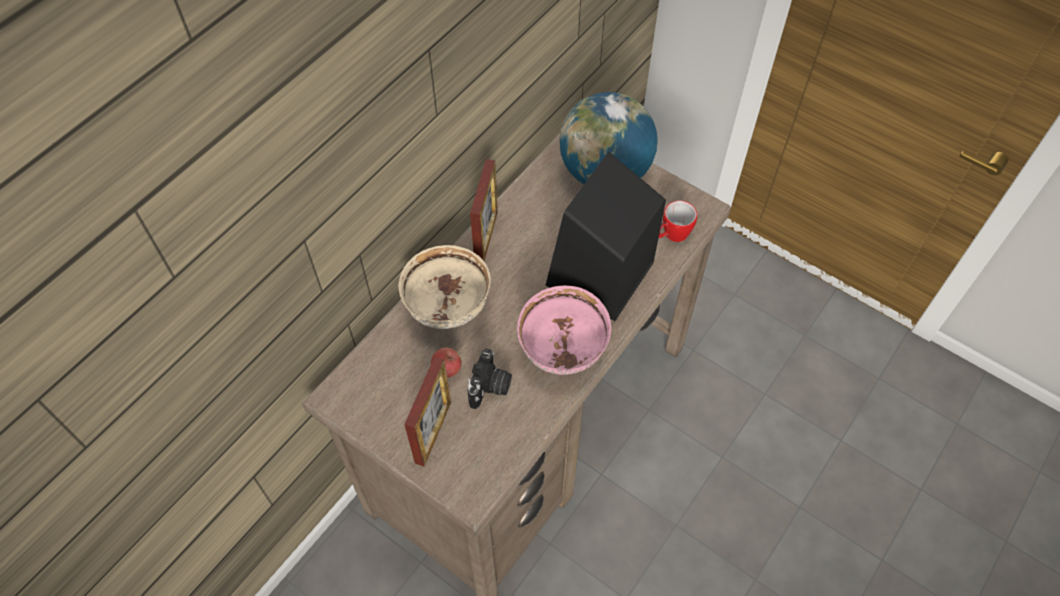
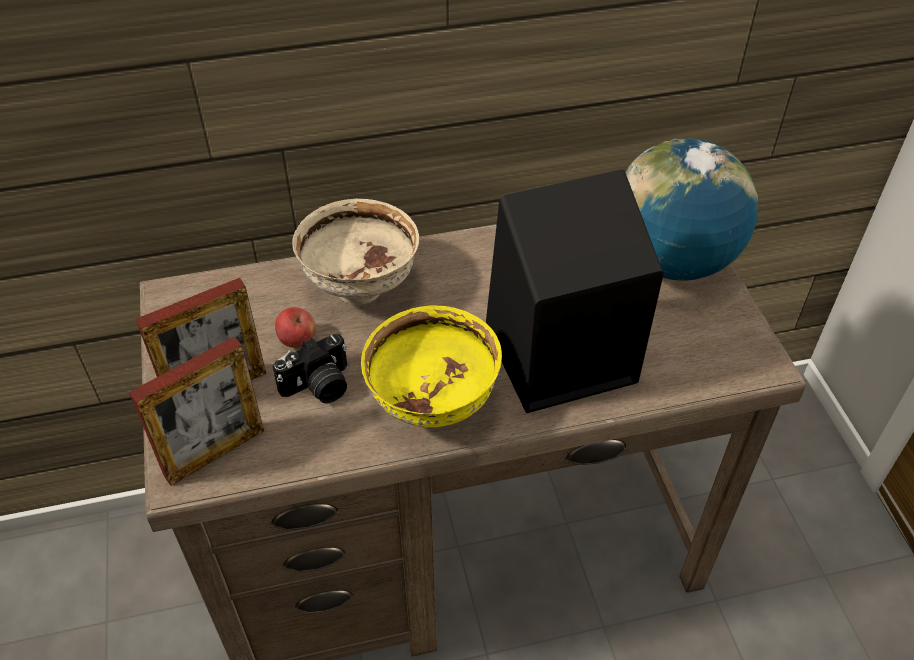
camera: 40 degrees right, 10 degrees down
picture frame [470,159,498,261] -> picture frame moved to [129,336,264,486]
pink bowl [517,286,611,375] -> yellow bowl [361,305,502,427]
mug [659,201,697,242] -> none

